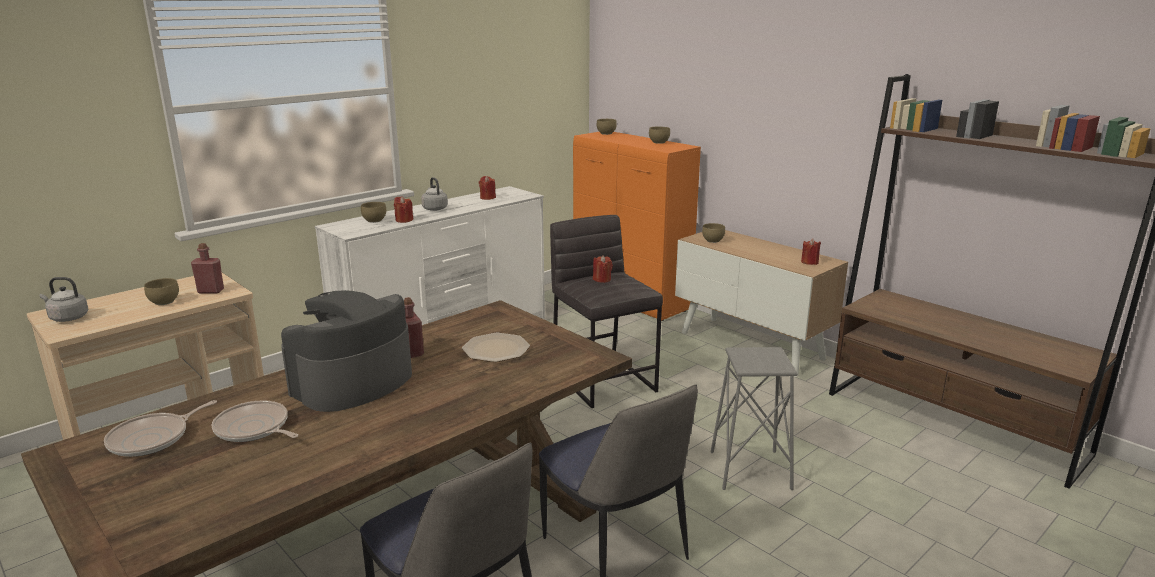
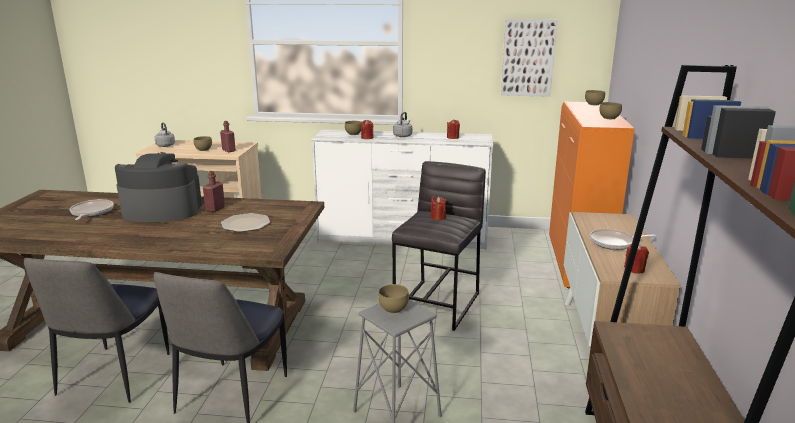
camera: 50 degrees right, 0 degrees up
frying pan [104,400,217,457] -> frying pan moved to [590,229,656,250]
brown bowl [702,223,725,243] -> brown bowl moved to [378,284,409,313]
none -> picture [501,19,557,97]

